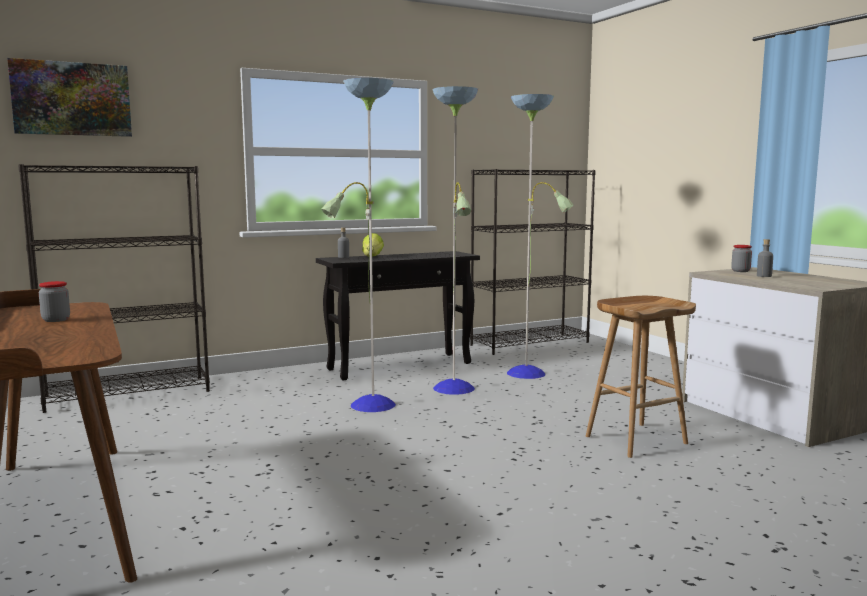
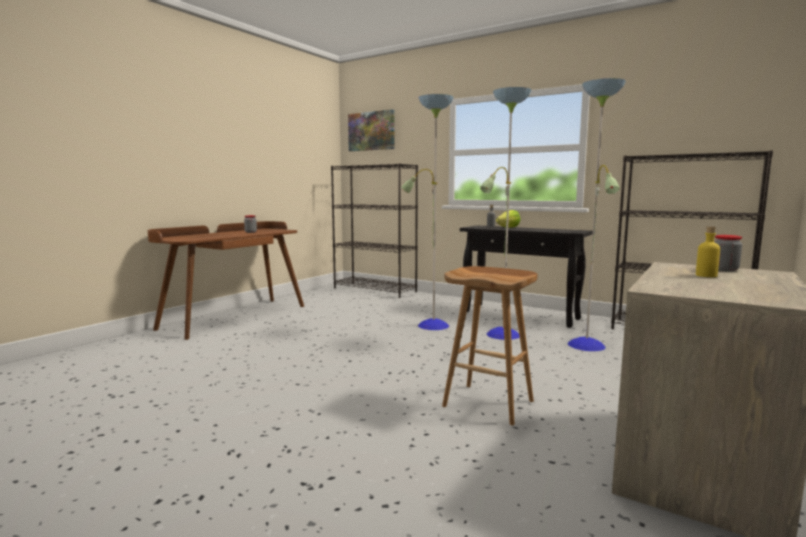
camera: 60 degrees right, 0 degrees up
grey bottle [757,239,773,277] -> yellow bottle [696,226,720,277]

